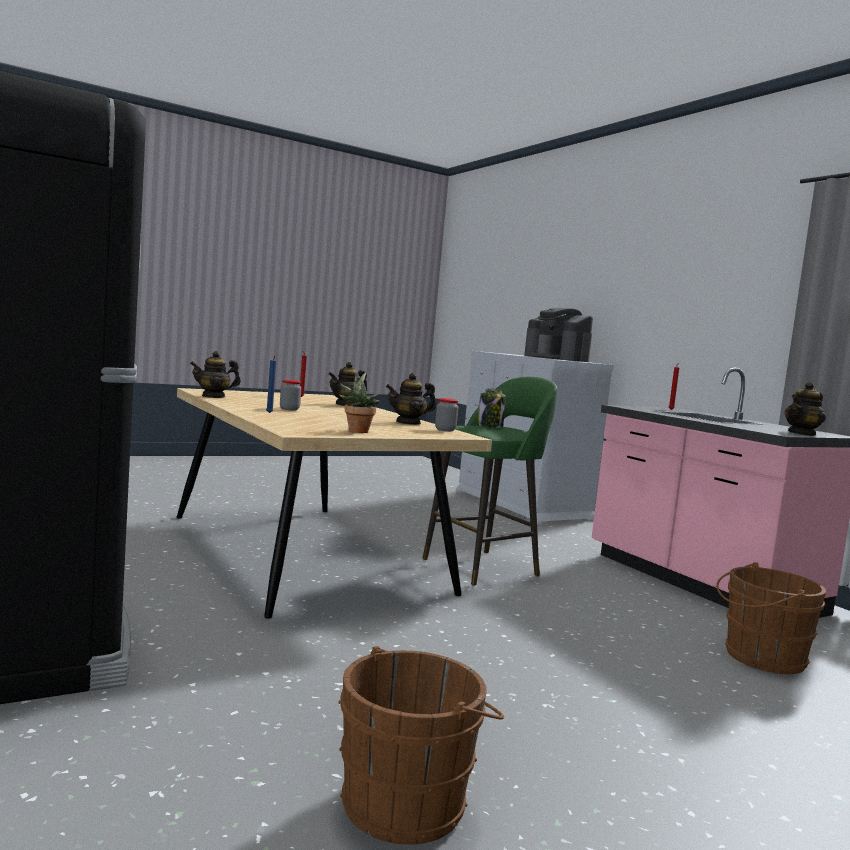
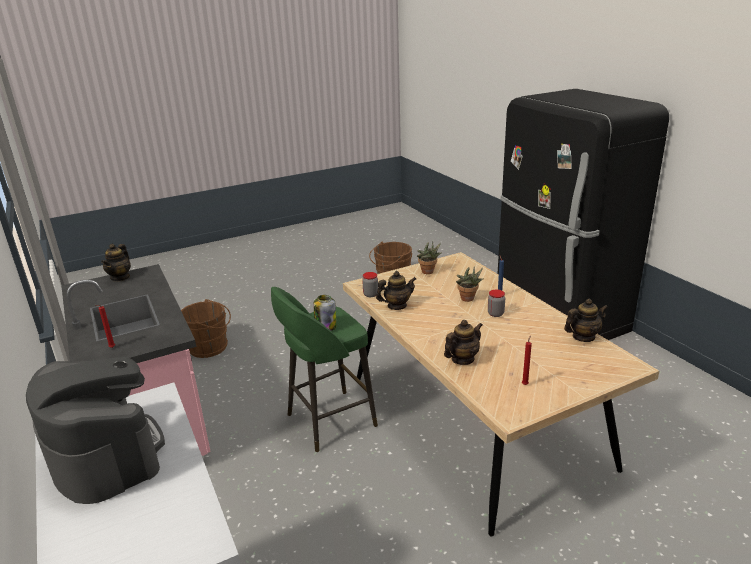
camera: 175 degrees left, 20 degrees up
teapot [785,382,826,436] -> teapot turned 135 degrees clockwise [101,244,131,282]
none -> potted plant [456,267,484,302]

